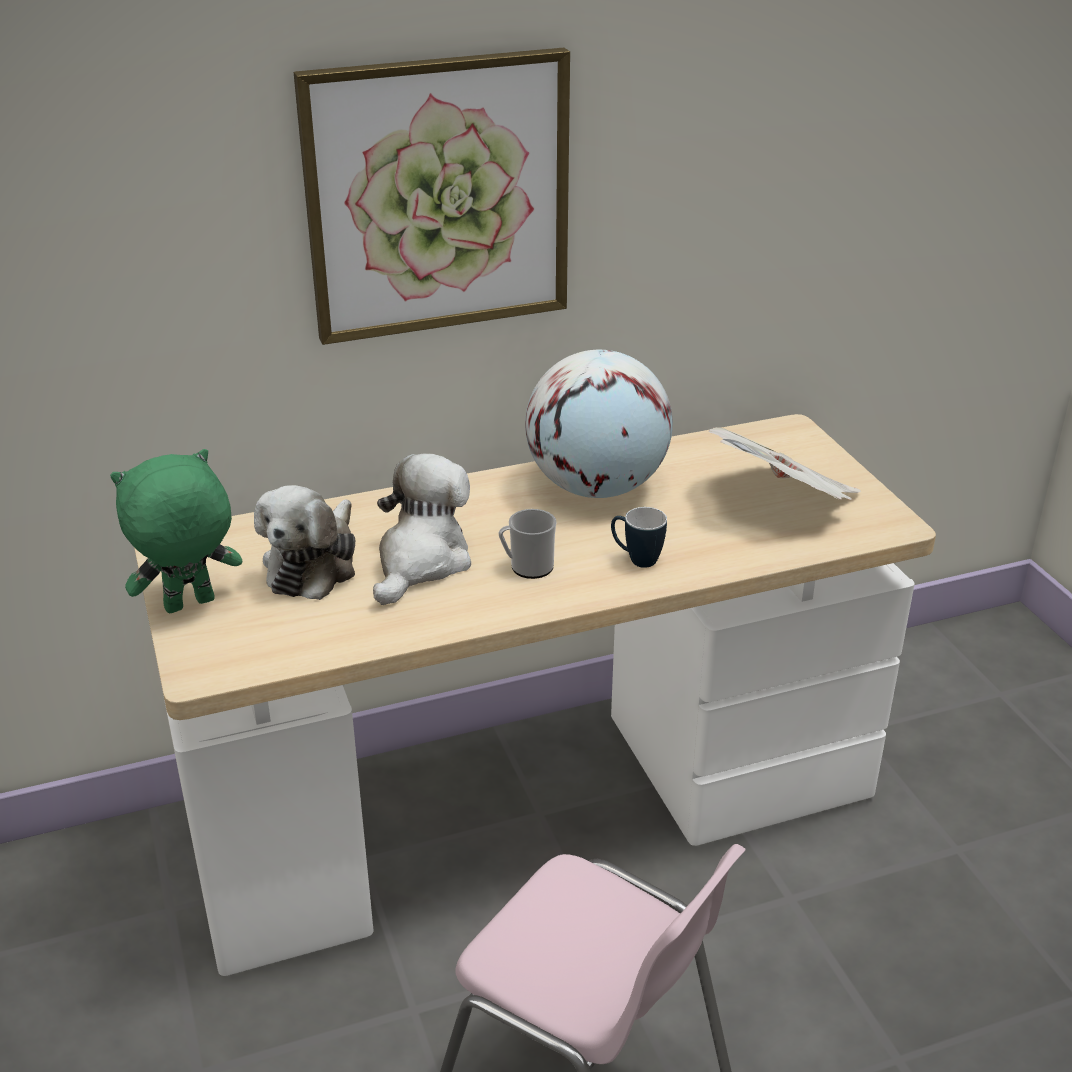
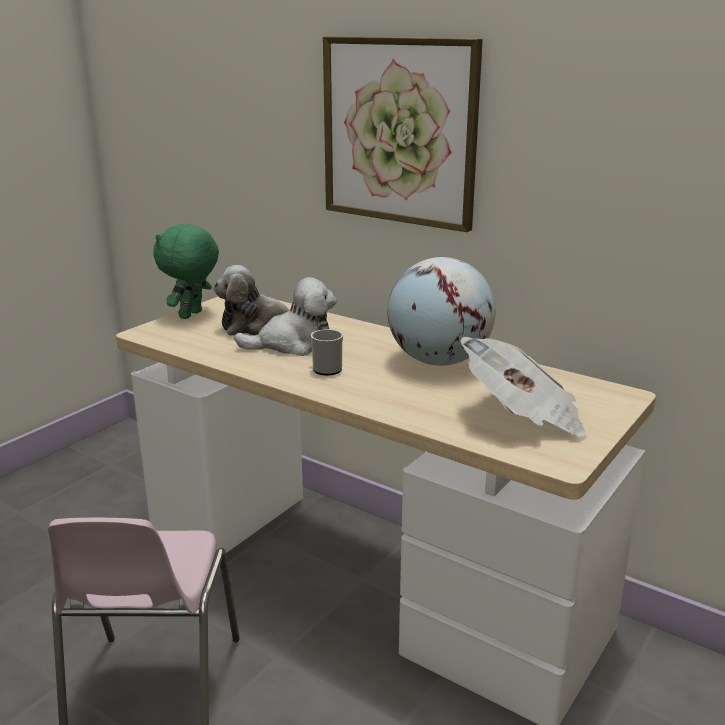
camera: 55 degrees right, 10 degrees down
green plush toy [110,449,242,614] -> green plush toy turned 90 degrees counterclockwise [153,223,219,319]
mug [611,507,667,568] -> none

